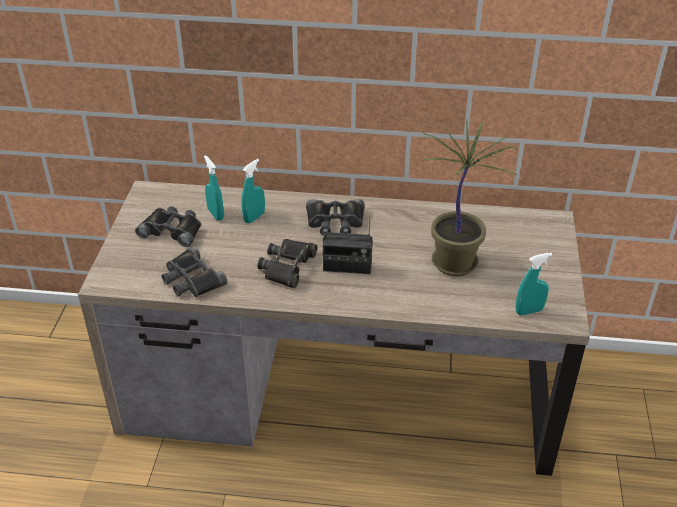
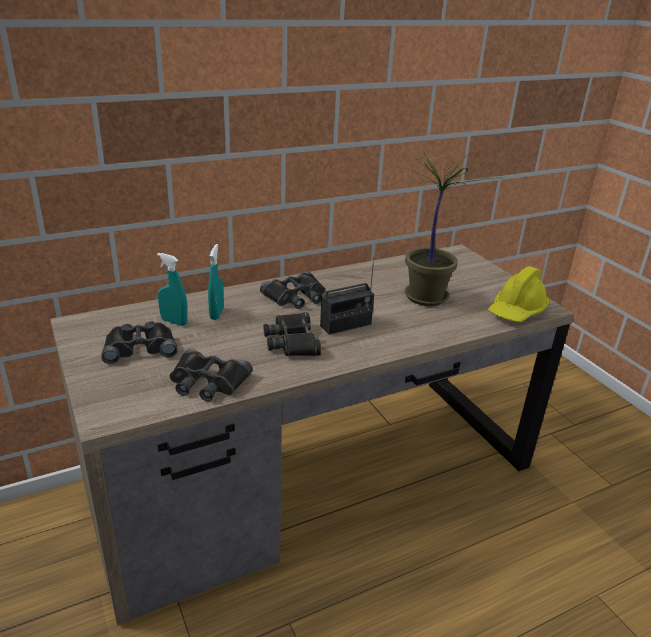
camera: 35 degrees left, 10 degrees down
turquoise spray bottle [516,253,552,315] -> yellow hard hat [488,266,549,322]

